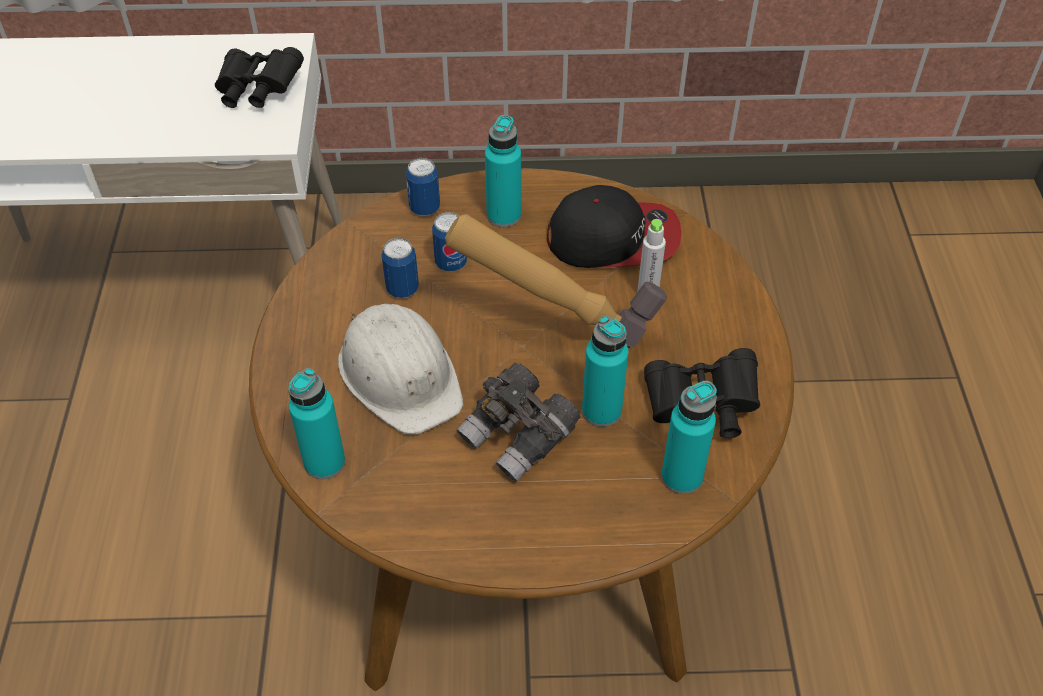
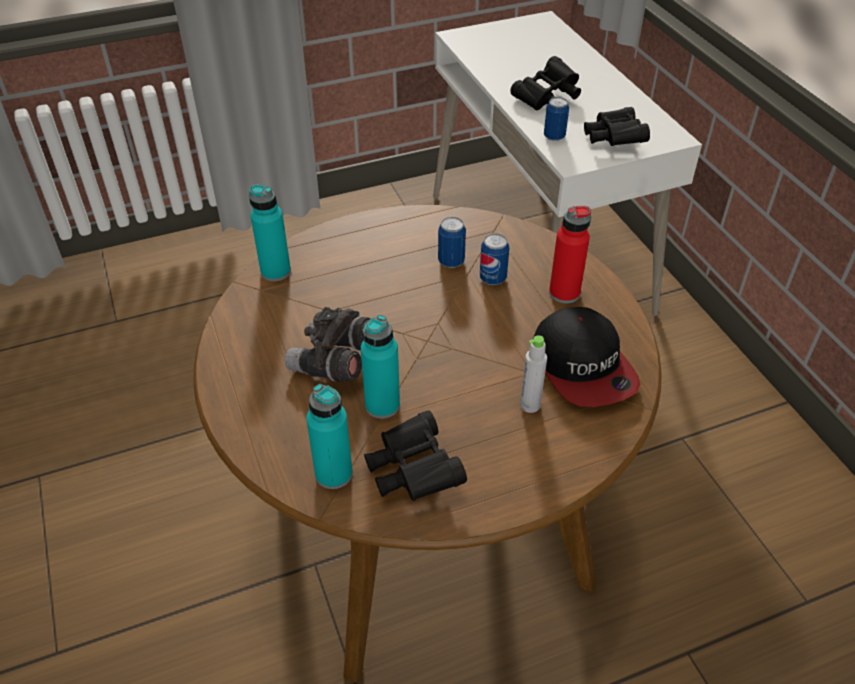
camera: 70 degrees right, 5 degrees down
white hard hat [338,304,463,435] -> none
can [406,158,440,216] -> can moved to [544,97,569,141]
hammer [445,214,667,348] -> none
turquoise bottle [485,115,521,227] -> red bottle [549,206,591,304]
none -> black binoculars [510,56,581,110]

